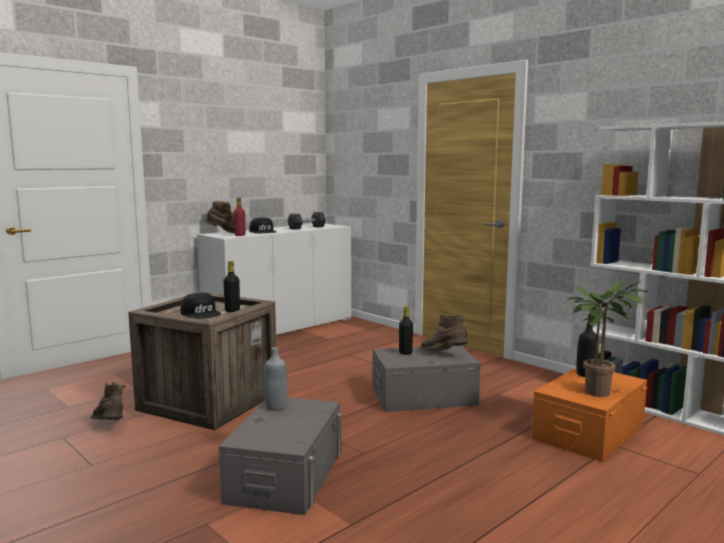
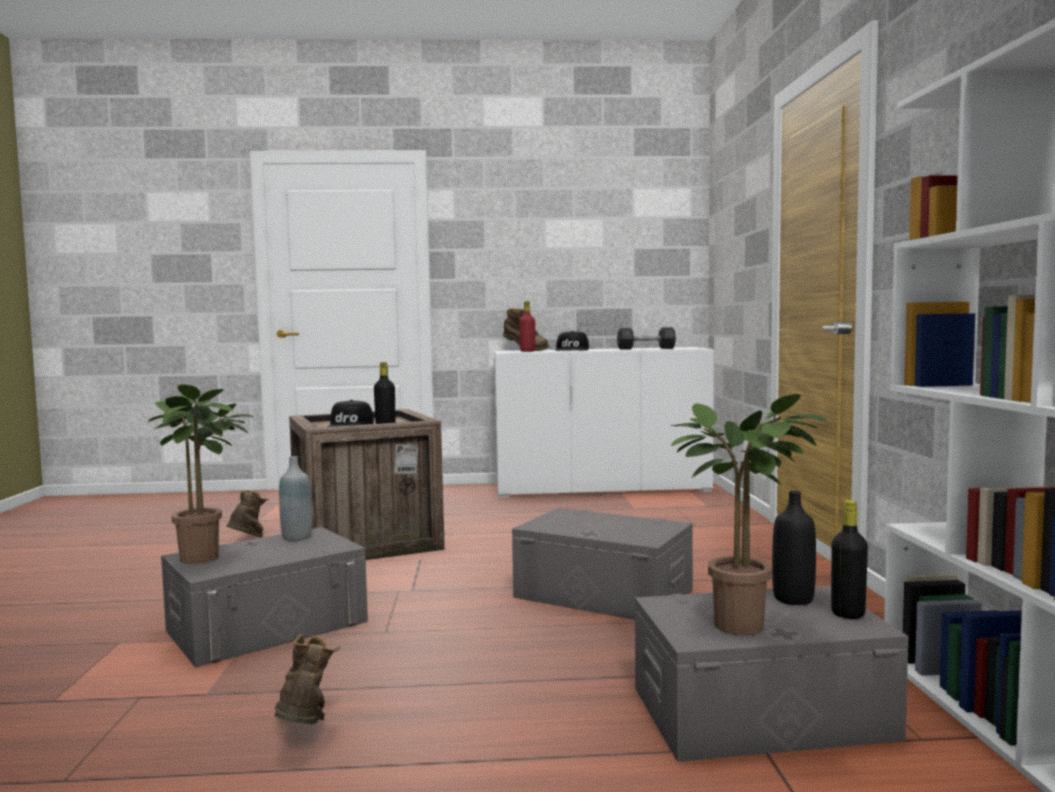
camera: 40 degrees right, 5 degrees down
black bottle [399,306,413,355] -> black bottle moved to [831,500,868,619]
brown boot [420,314,468,351] -> brown boot moved to [275,634,341,724]
orange storage box [532,368,647,462] -> grey storage box [635,585,908,762]
none -> potted plant [148,384,253,564]

